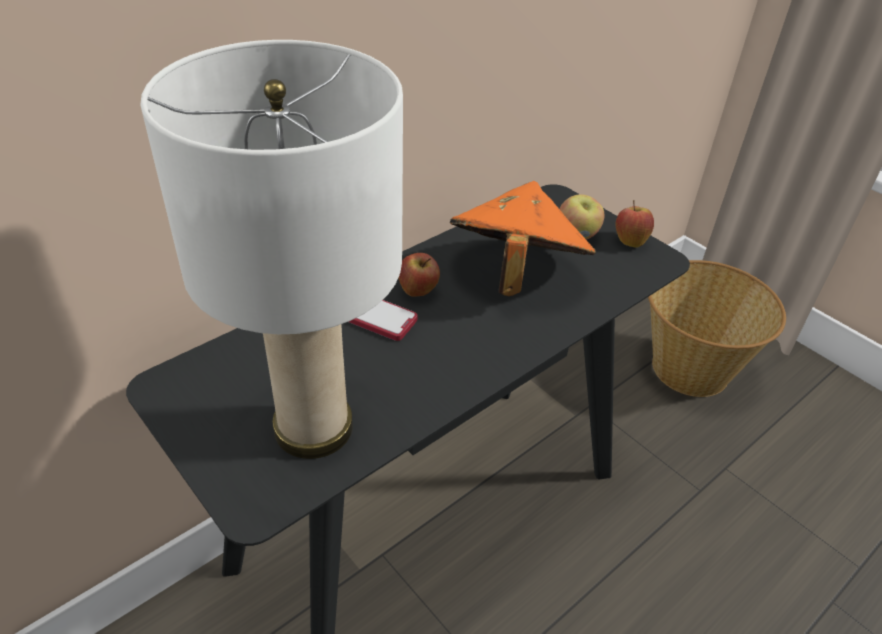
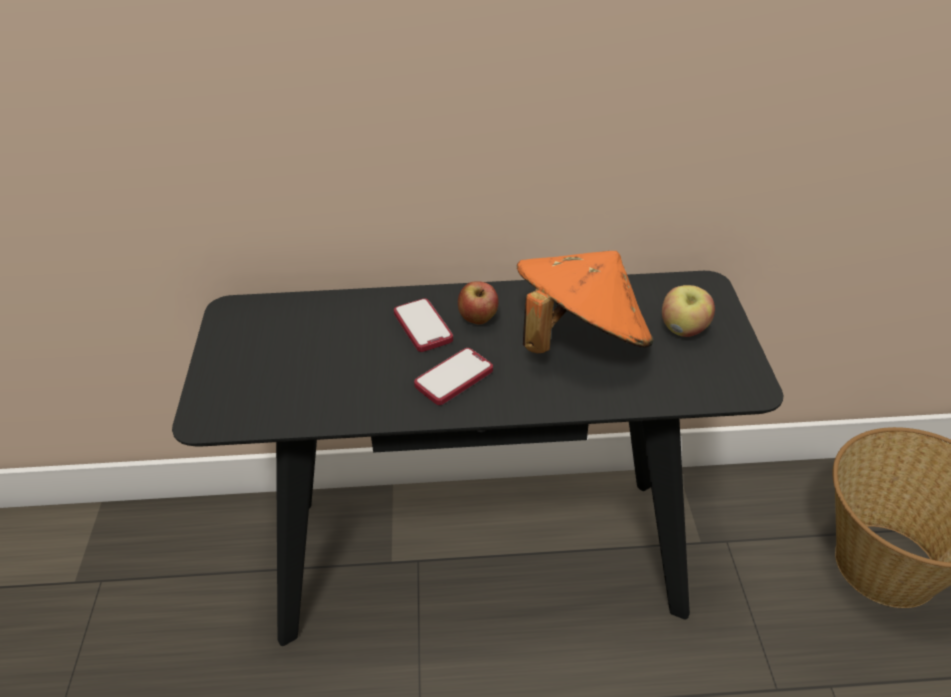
camera: 40 degrees right, 0 degrees up
white table lamp [141,40,403,459] -> none
apple [616,200,654,248] -> none
none -> phone [414,348,493,405]

